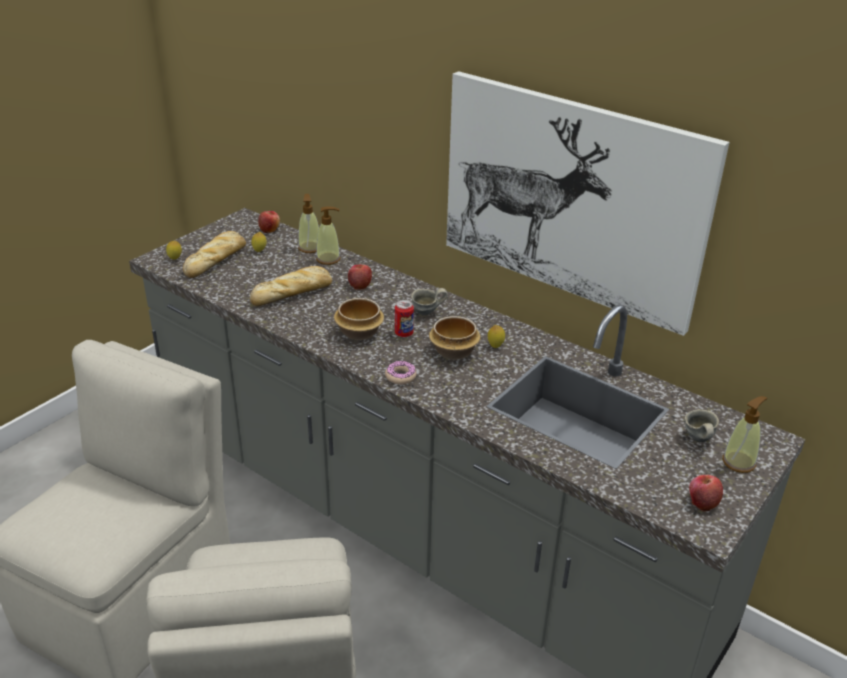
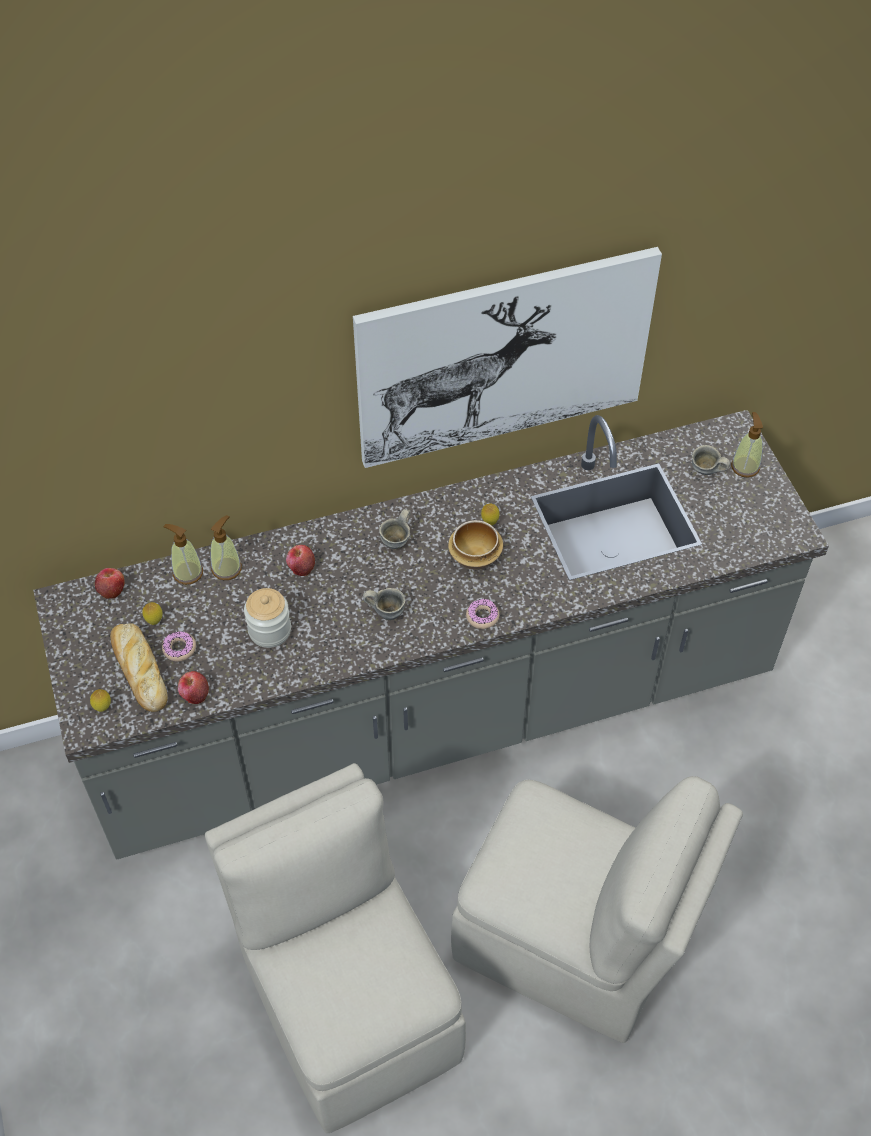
camera: 55 degrees left, 20 degrees up
bread [250,266,332,306] -> jar [244,588,291,648]
bowl [334,298,384,340] -> grey mug [363,588,405,620]
can [395,300,414,337] -> none
apple [689,475,723,511] -> apple moved to [178,671,209,704]
none -> donut [162,631,196,662]

